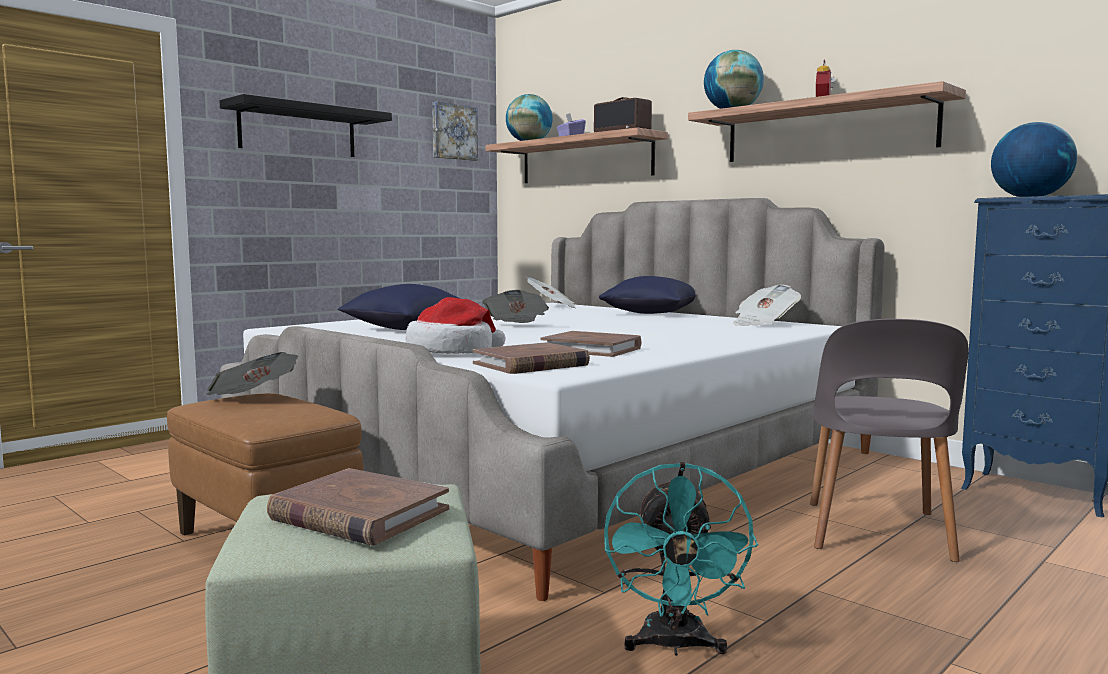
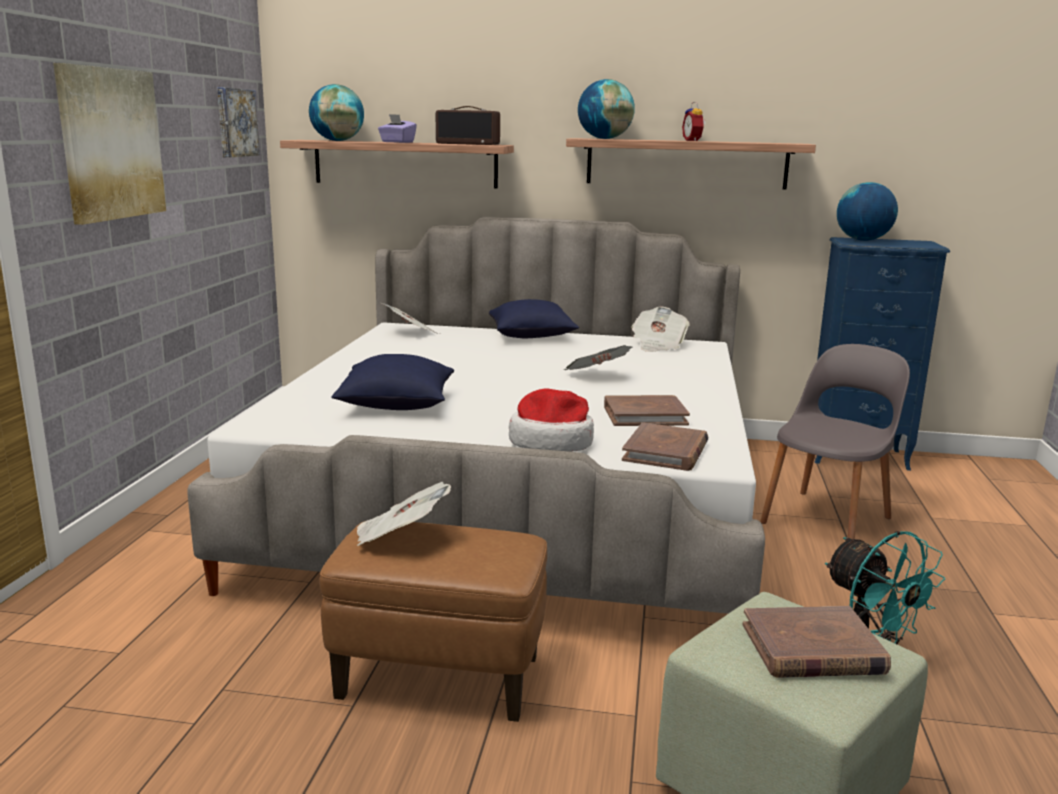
camera: 35 degrees left, 10 degrees up
black shelf [220,94,392,157] -> picture [53,63,166,225]
newspaper [482,290,549,323] -> newspaper moved to [564,345,632,370]
grey chair [810,319,969,562] -> grey chair turned 120 degrees counterclockwise [760,344,910,539]

